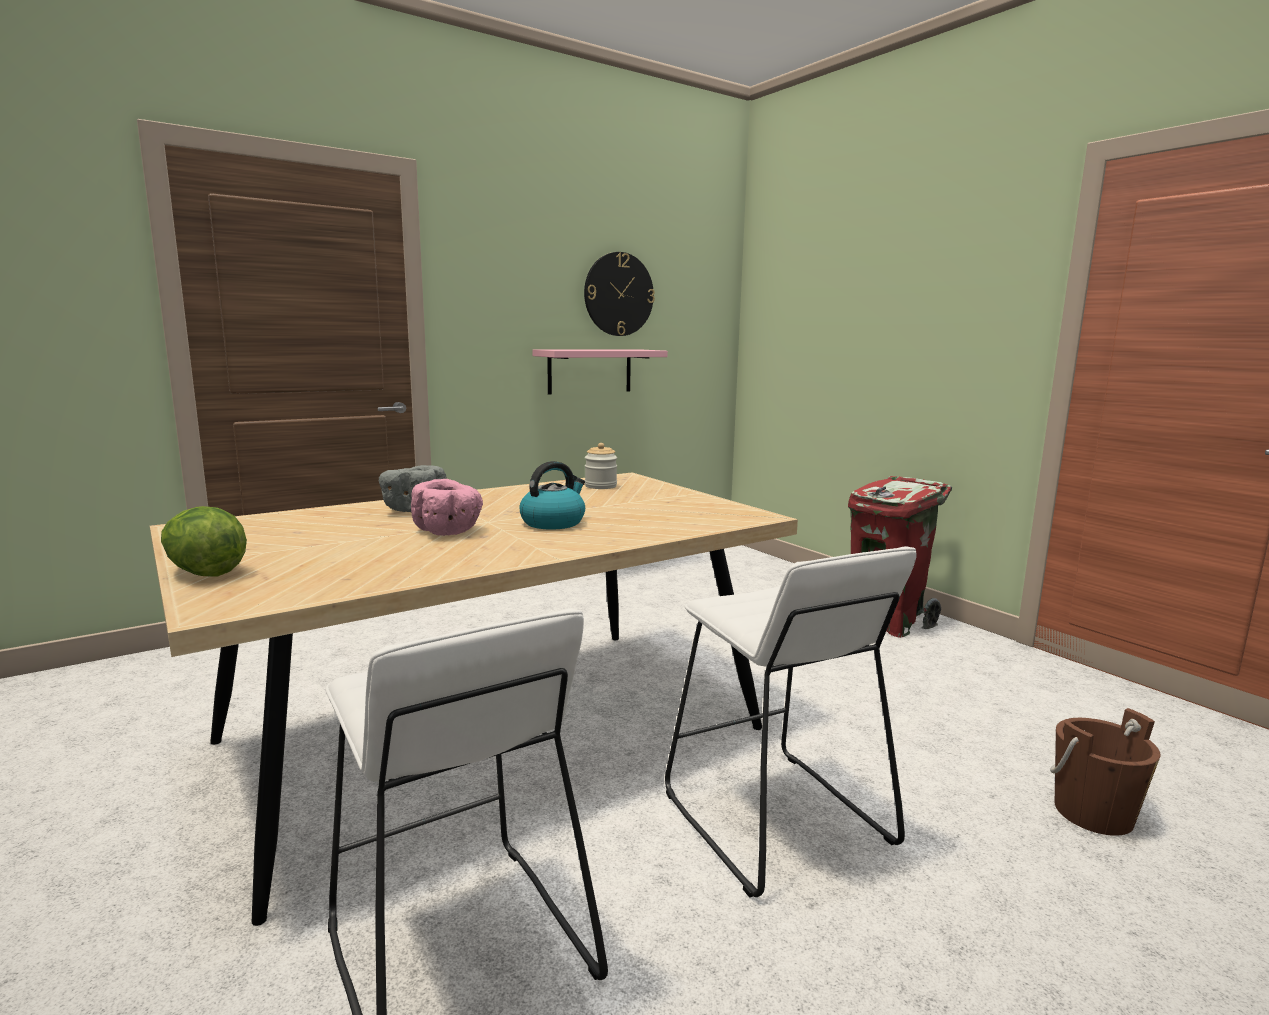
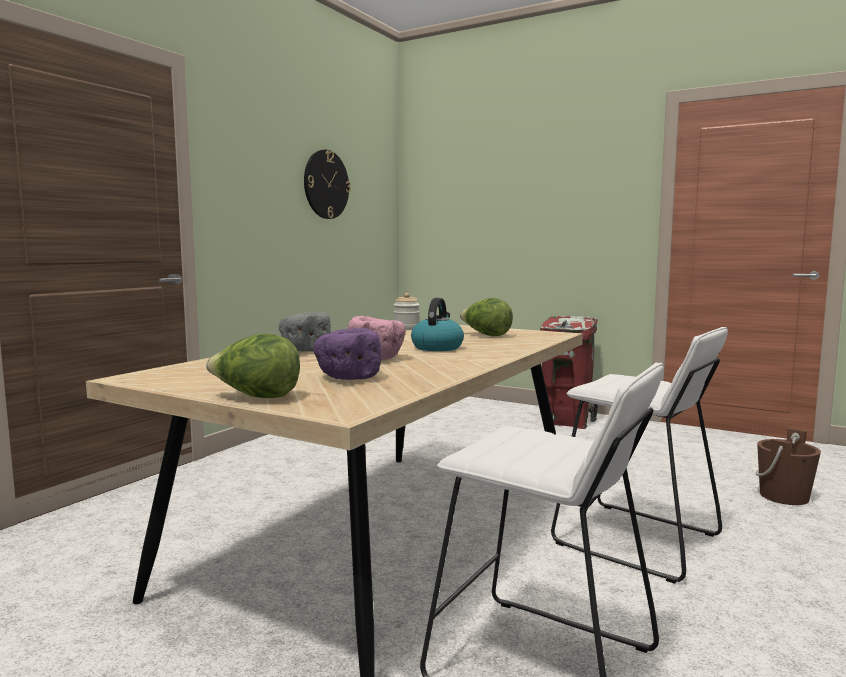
camera: 25 degrees left, 5 degrees down
pink shelf [532,349,668,395] -> none
none -> purple bowl [314,328,381,380]
none -> lettuce [460,298,513,336]

